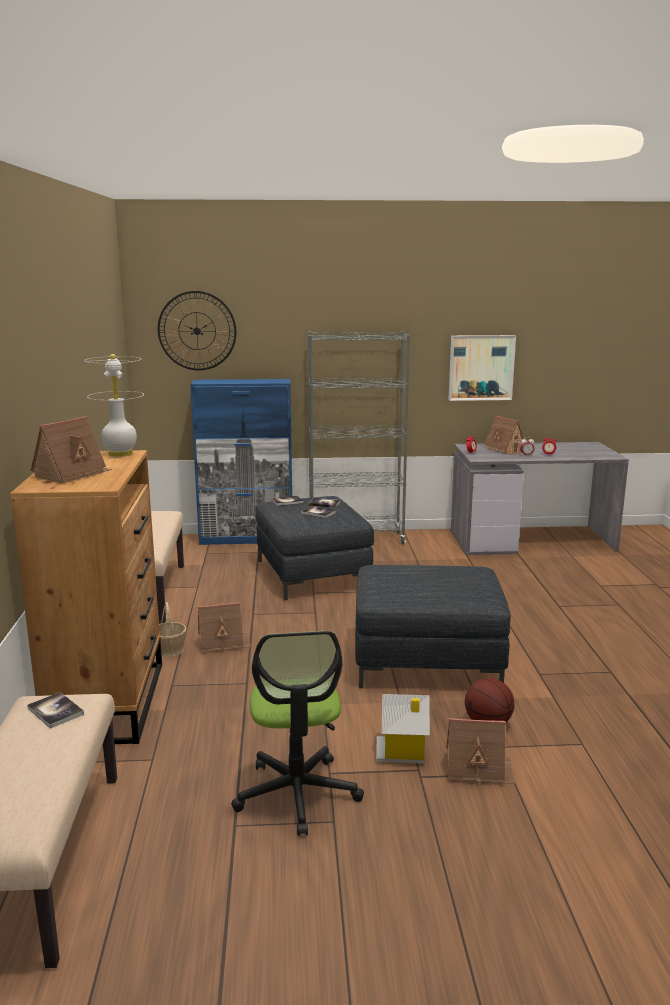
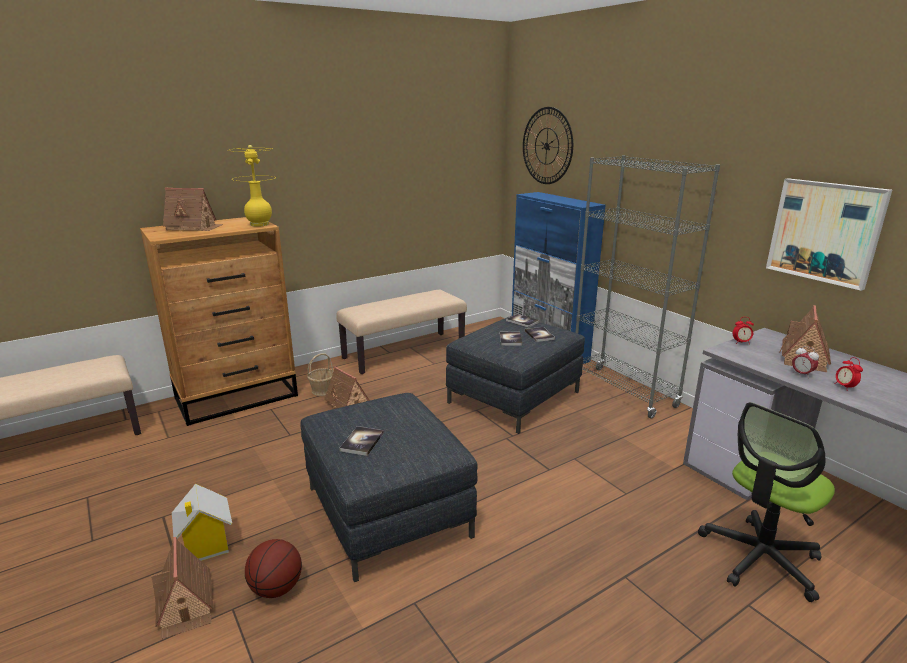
camera: 60 degrees right, 5 degrees up
book [27,692,84,729] -> book moved to [339,426,384,456]
white table lamp [84,354,144,457] -> yellow table lamp [229,145,275,227]
office chair [231,631,364,836] -> office chair moved to [698,402,835,602]

